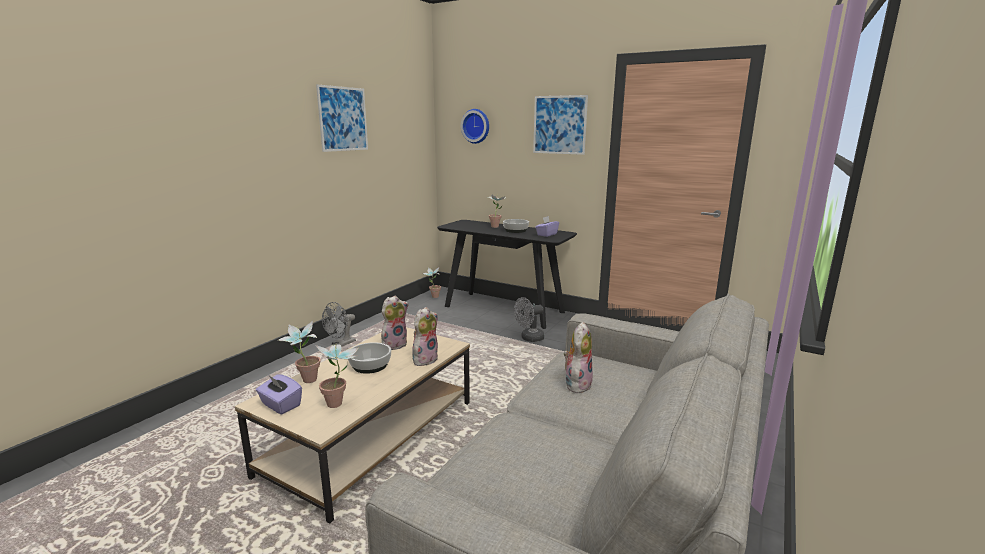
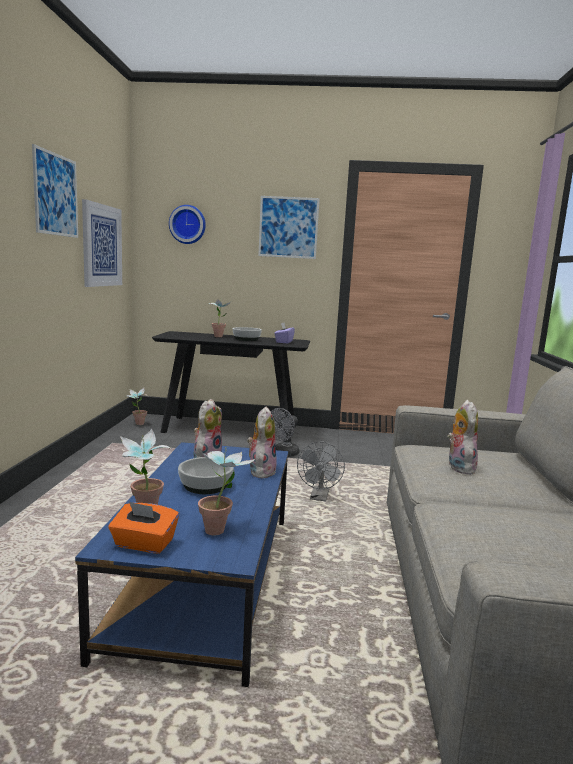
camera: 25 degrees left, 5 degrees down
beige coffee table [235,327,470,523] -> blue coffee table [75,442,288,687]
purple tissue box [256,374,302,414] -> orange tissue box [109,502,179,554]
grey fan [322,302,356,347] -> grey fan moved to [297,441,345,501]
none -> picture [82,199,122,287]

